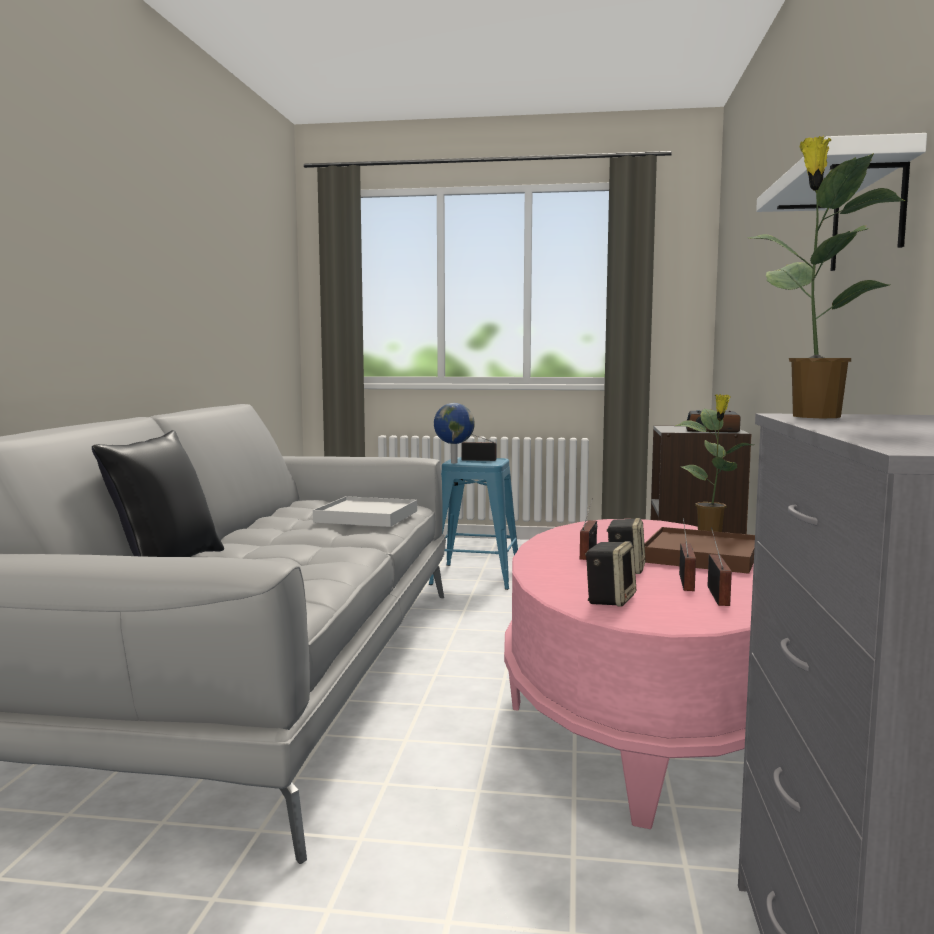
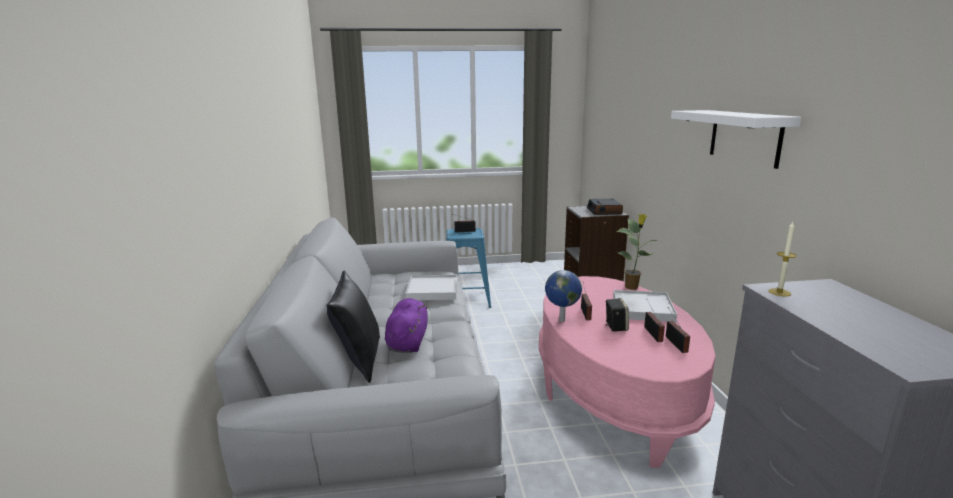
camera: 15 degrees left, 10 degrees up
globe [434,403,475,463] -> globe moved to [545,270,582,322]
speaker [585,541,636,606] -> none
brown tray [644,527,755,574] -> white tray [613,290,677,322]
potted plant [747,135,905,418] -> candle [768,222,797,296]
none -> purple plush toy [385,298,428,353]

